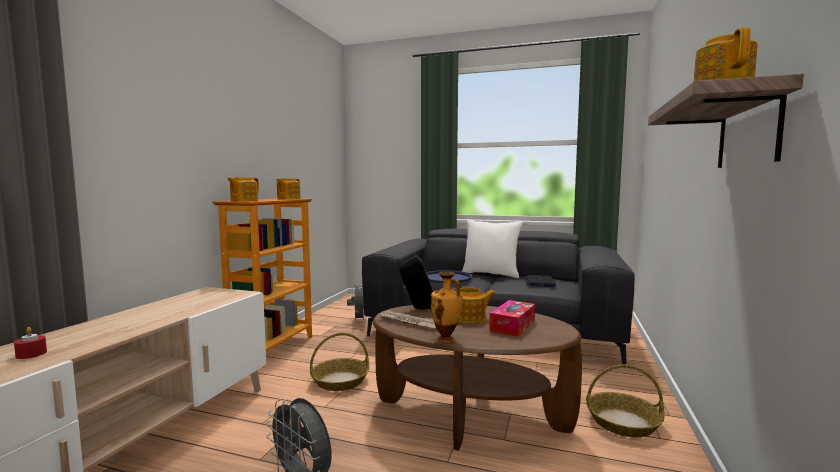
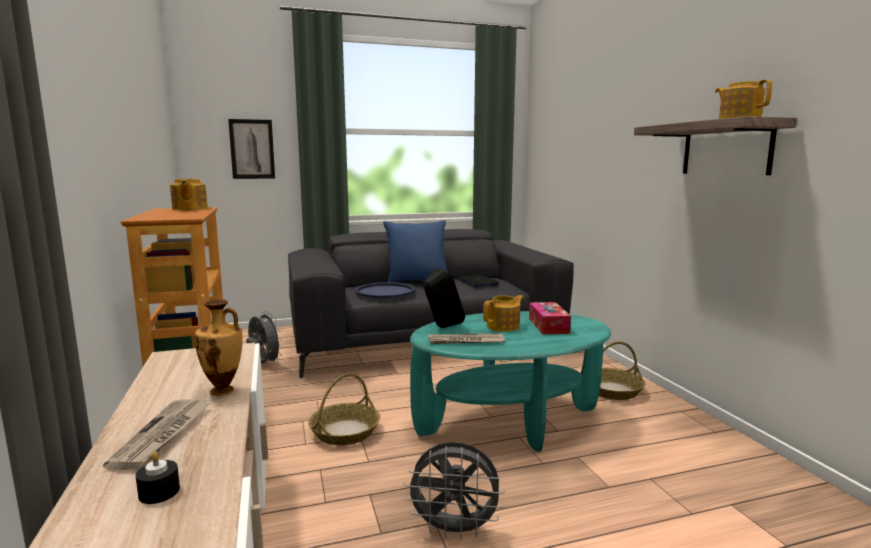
camera: 35 degrees left, 5 degrees up
red candle [14,327,47,359] -> black candle [136,452,180,504]
teapot [227,177,259,201] -> none
brown coffee table [373,305,582,451] -> turquoise coffee table [410,311,611,452]
vase [431,272,463,342] -> vase moved to [195,299,242,396]
white pillow [462,219,523,278] -> blue pillow [383,220,448,282]
none -> newspaper [103,399,210,470]
none -> picture [228,119,275,179]

